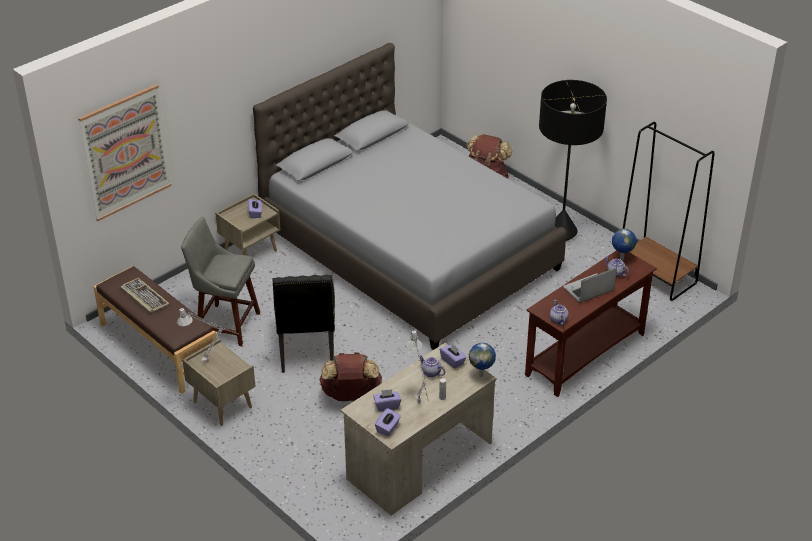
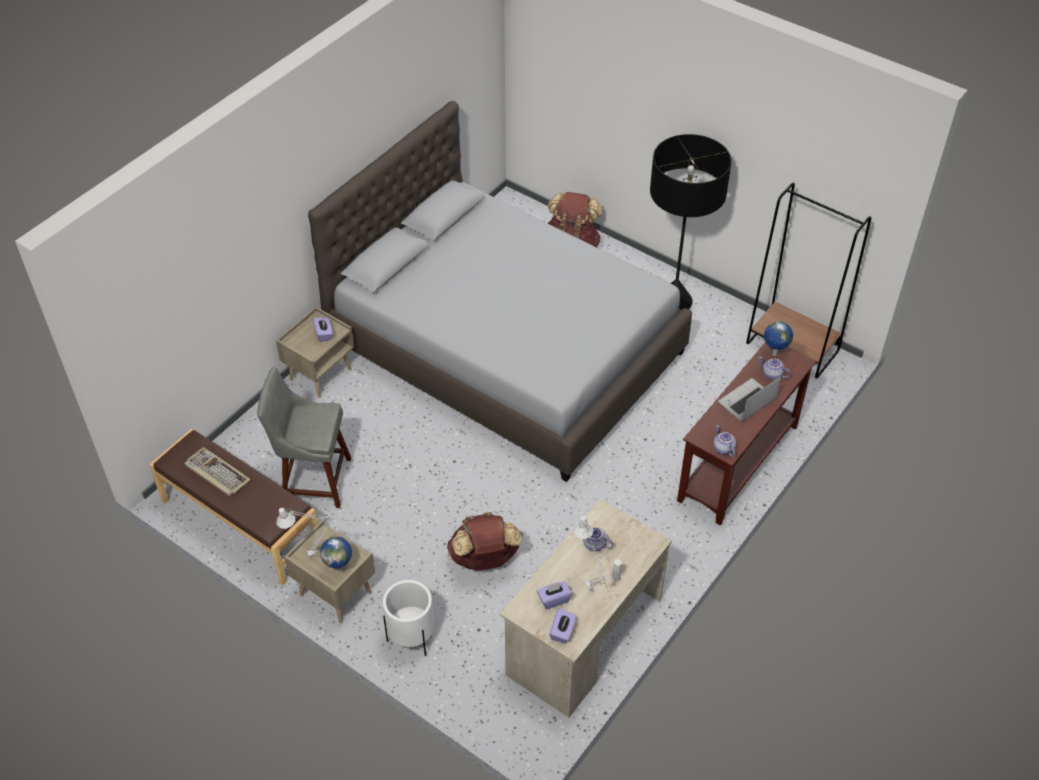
camera: 10 degrees left, 10 degrees up
picture [78,84,172,221] -> none
black chair [273,275,335,373] -> none
purple tissue box [440,343,467,369] -> none
globe [469,343,496,377] -> globe moved to [320,537,352,572]
none -> white planter [383,580,434,656]

